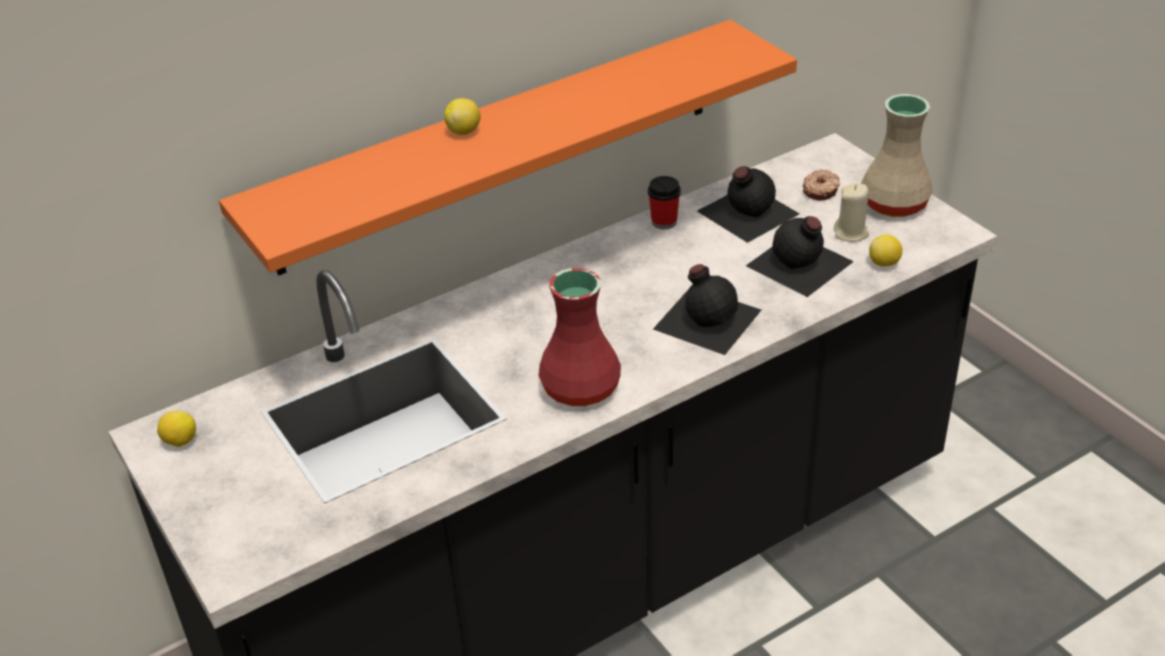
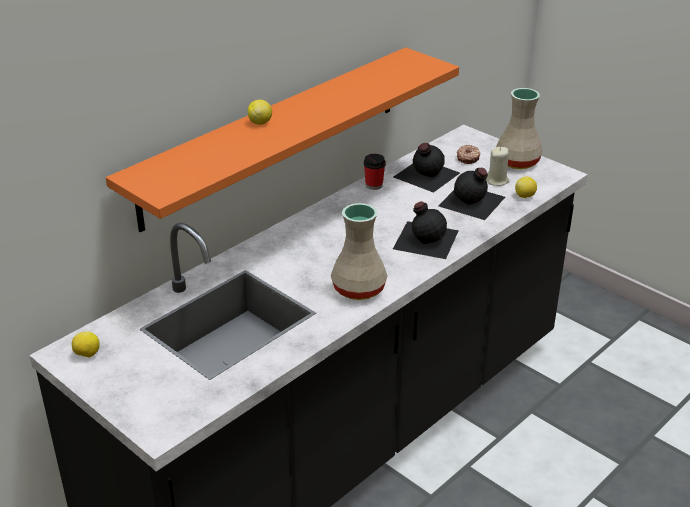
camera: 15 degrees left, 5 degrees down
red vase [538,268,621,406] -> beige vase [331,203,387,300]

